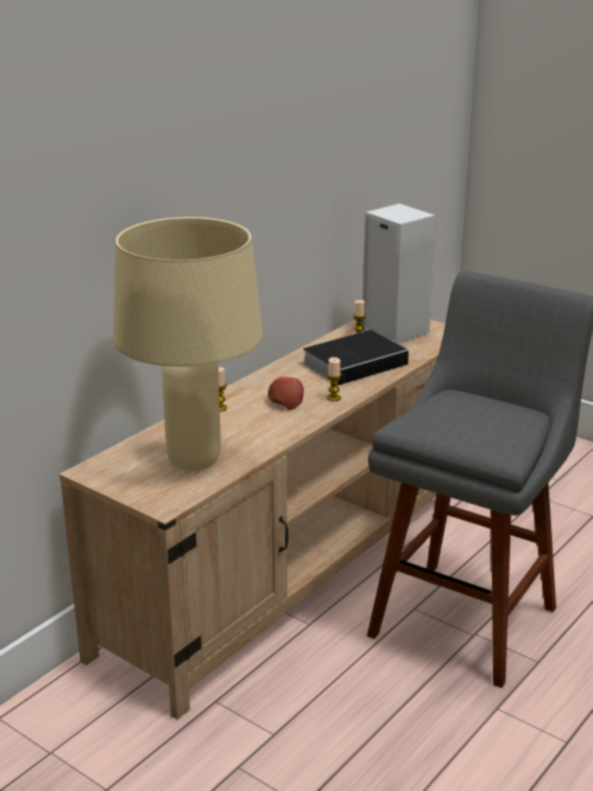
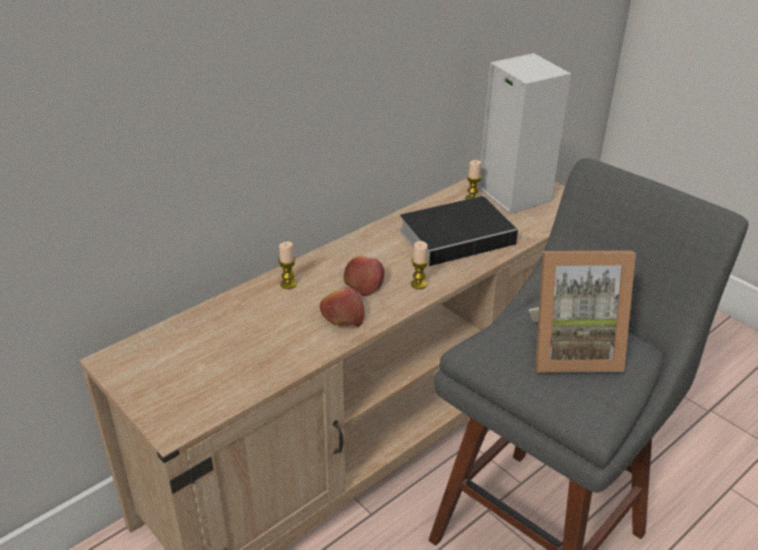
camera: 10 degrees right, 10 degrees up
beige table lamp [113,217,263,471] -> none
none -> apple [320,287,365,327]
none -> picture frame [529,250,636,373]

